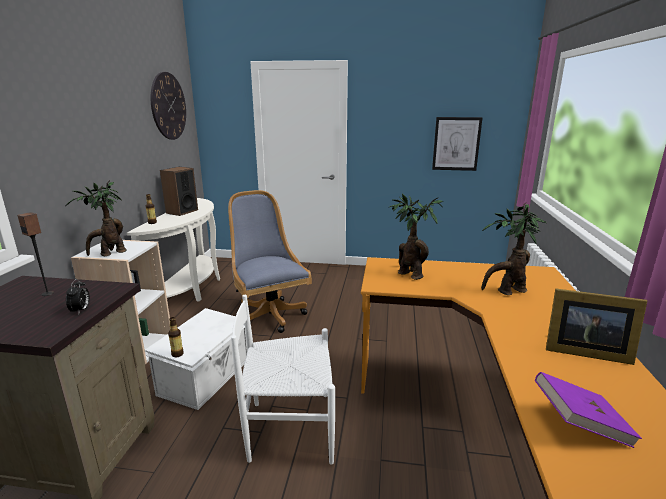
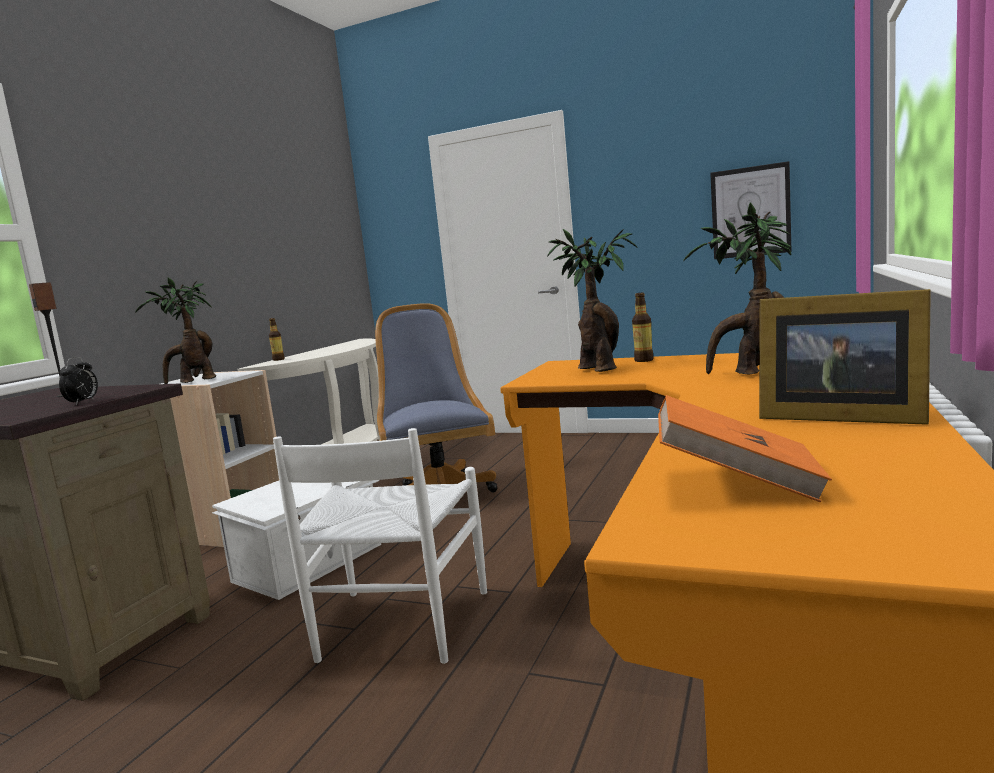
camera: 15 degrees right, 10 degrees down
wall clock [150,72,186,140] -> none
speaker [160,167,198,216] -> none
bottle [168,317,184,357] -> bottle moved to [632,293,654,362]
white chair [231,295,335,465] -> white chair turned 90 degrees counterclockwise [273,428,487,664]
purple book [535,372,642,448] -> orange book [658,395,832,502]

